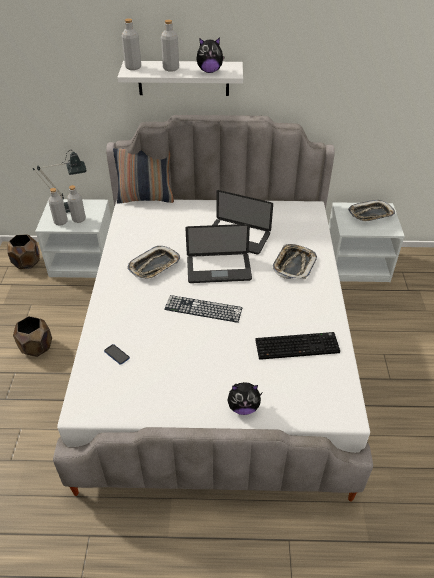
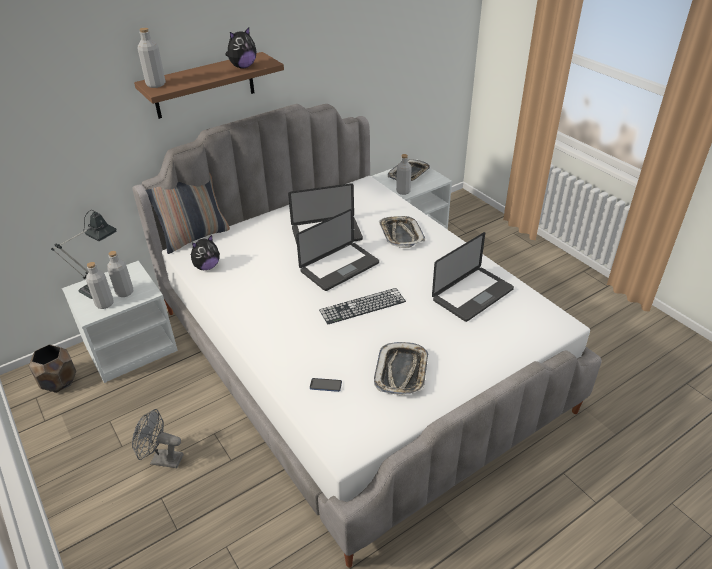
camera: 35 degrees left, 5 degrees down
brown planter [13,316,52,357] -> grey fan [132,409,183,468]
white shelf [117,61,243,96] -> brown shelf [134,52,284,119]
tray [127,246,180,279] -> tray moved to [374,342,428,395]
grey bottle [161,20,179,72] -> grey bottle moved to [396,154,412,195]
plush toy [227,382,262,415] -> plush toy moved to [191,235,220,270]
keyboard [255,332,340,360] -> laptop [432,232,514,322]

